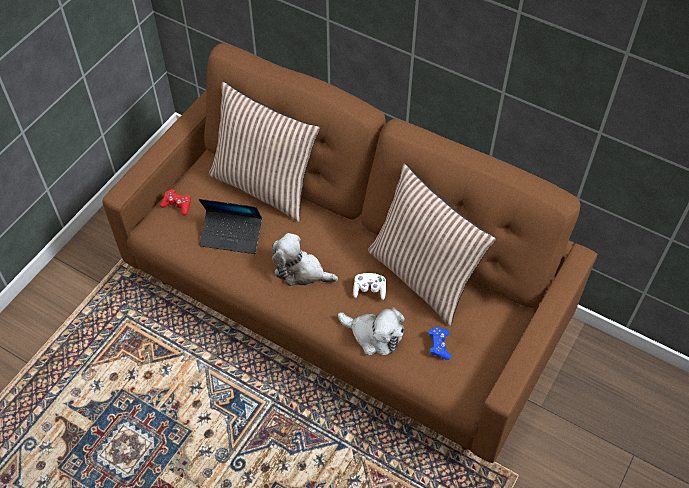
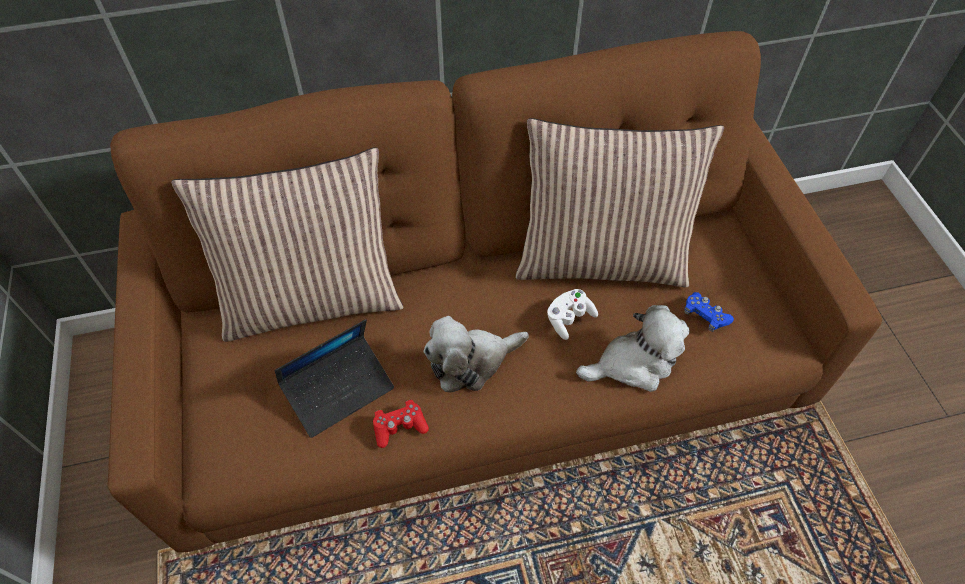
camera: 45 degrees left, 0 degrees up
red game controller [160,189,191,216] -> red game controller moved to [373,400,429,448]

